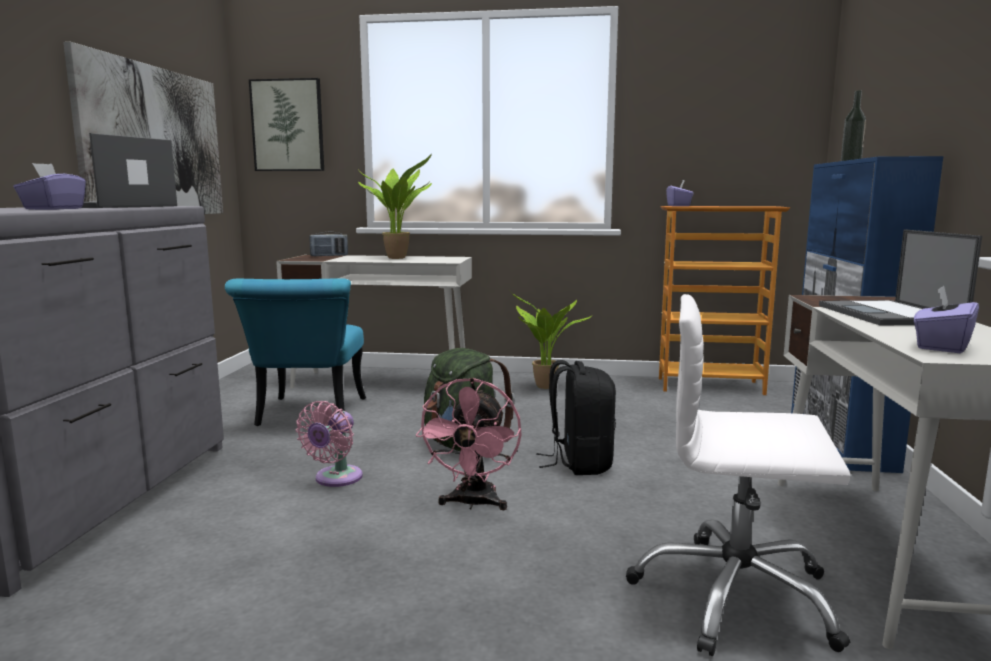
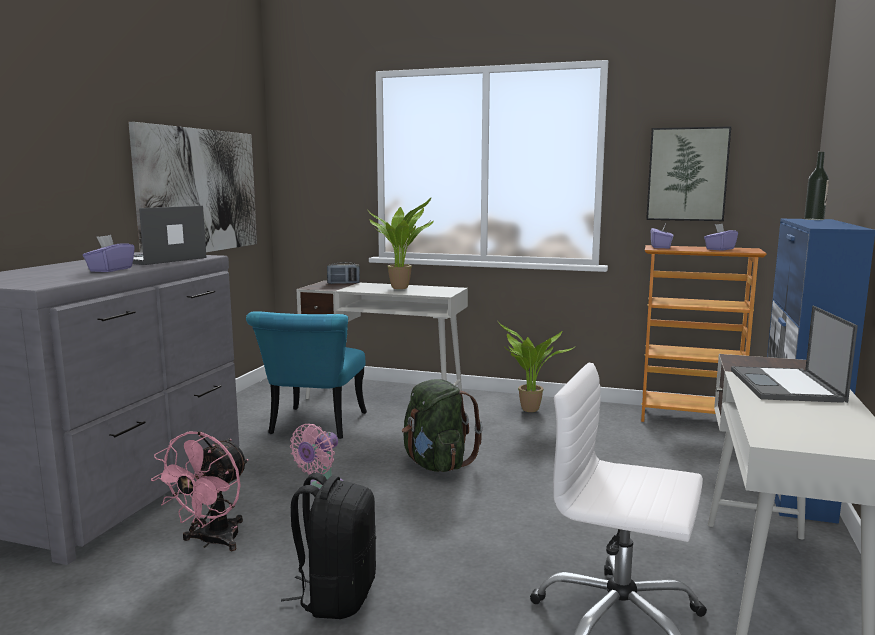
camera: 10 degrees right, 0 degrees up
picture [249,78,324,171] -> picture moved to [646,126,731,221]
pink fan [416,378,522,510] -> pink fan moved to [151,431,248,551]
black backpack [536,360,616,475] -> black backpack moved to [281,473,376,619]
purple tissue box [914,286,979,353] -> purple tissue box moved to [704,224,738,251]

